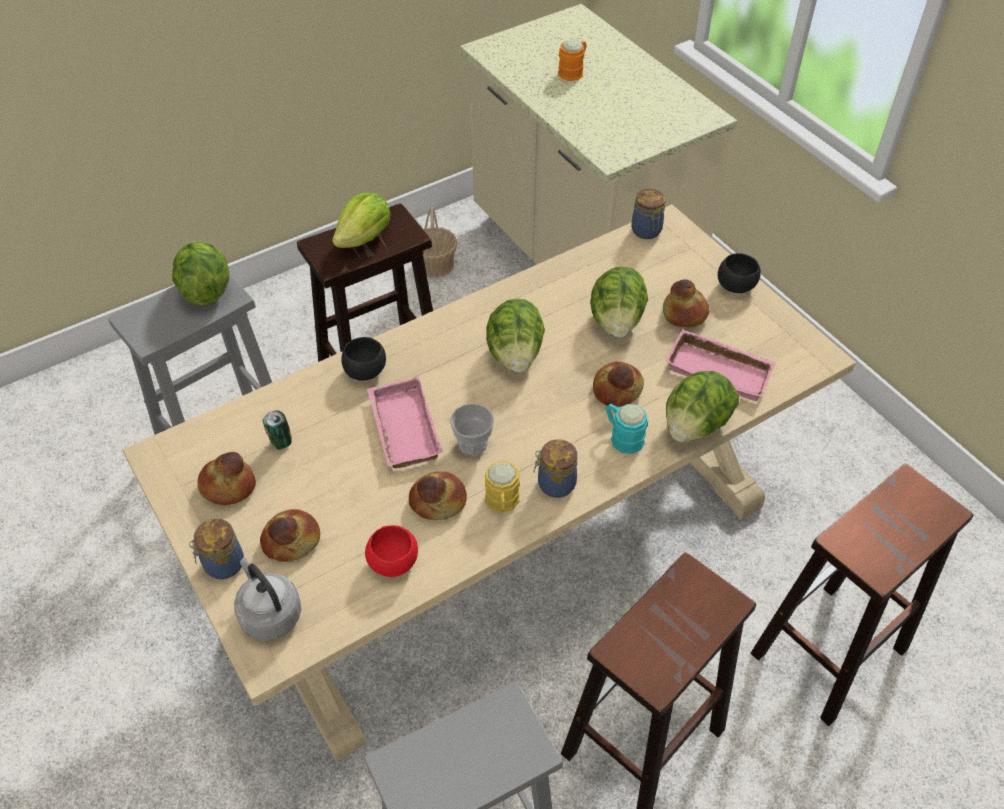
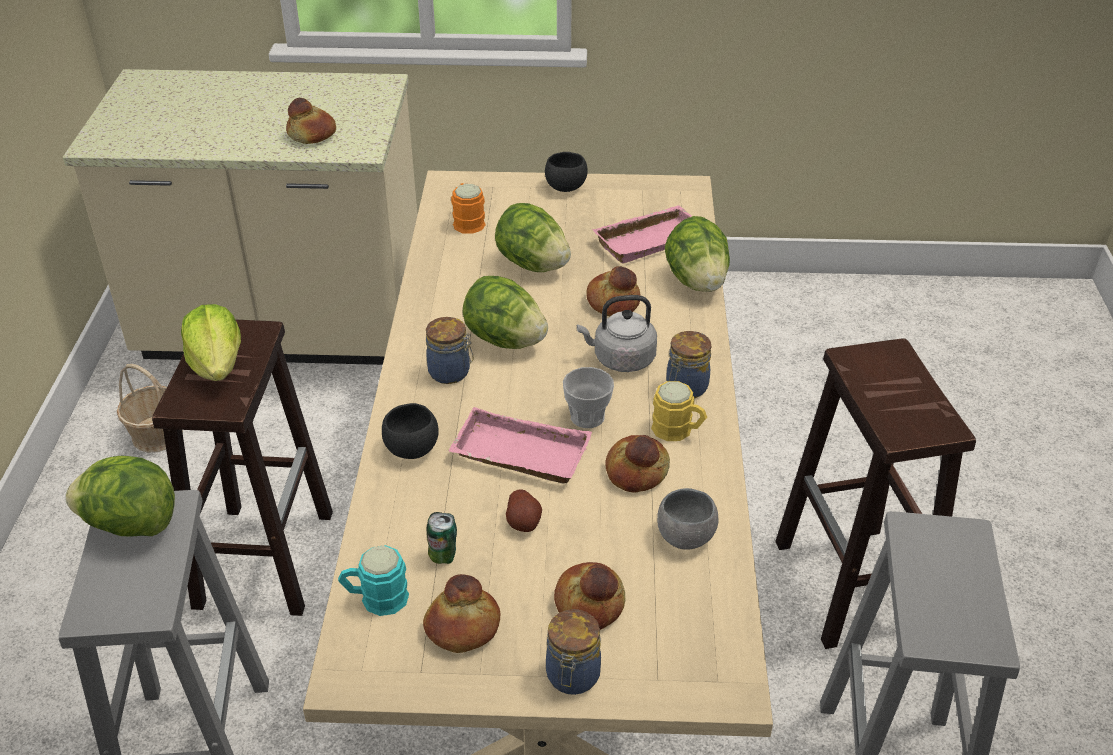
camera: 55 degrees left, 10 degrees down
grey kettle [234,558,301,640] -> grey kettle moved to [577,295,657,372]
red bowl [365,525,418,577] -> grey bowl [657,488,718,550]
orange mug [558,40,587,81] -> orange mug moved to [451,183,486,234]
turquoise mug [605,404,648,454] -> turquoise mug moved to [338,545,409,616]
jar [631,189,666,239] -> jar moved to [426,317,474,384]
bread [663,279,709,327] -> bread moved to [286,98,336,144]
brown stool [751,464,973,726] -> none
none -> potato [506,490,542,532]

